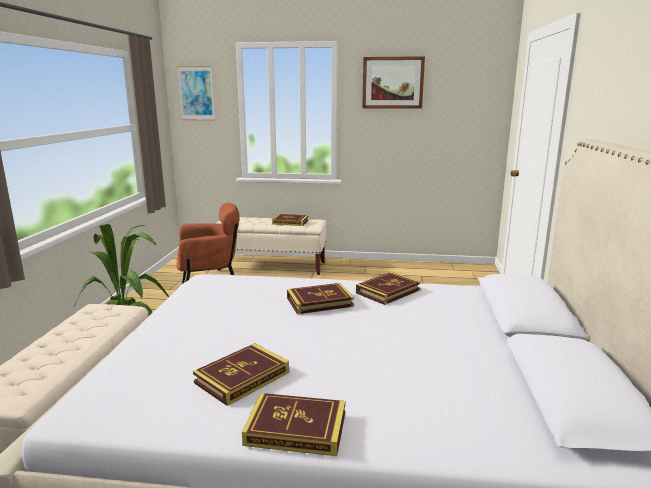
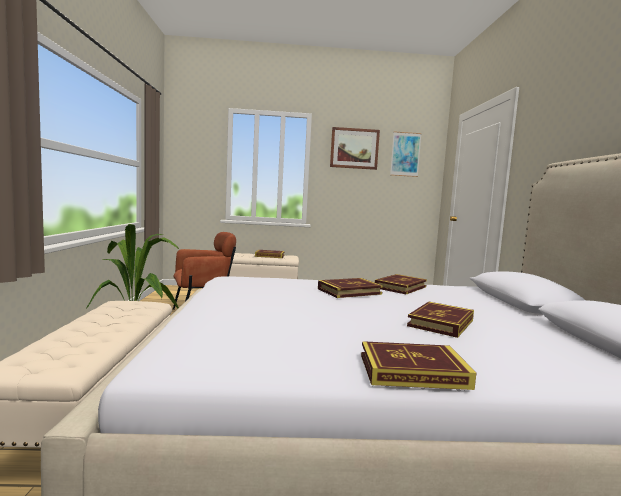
camera: 10 degrees left, 10 degrees down
picture [178,66,215,121] -> picture moved to [390,132,422,177]
book [193,343,289,406] -> book moved to [407,302,474,338]

